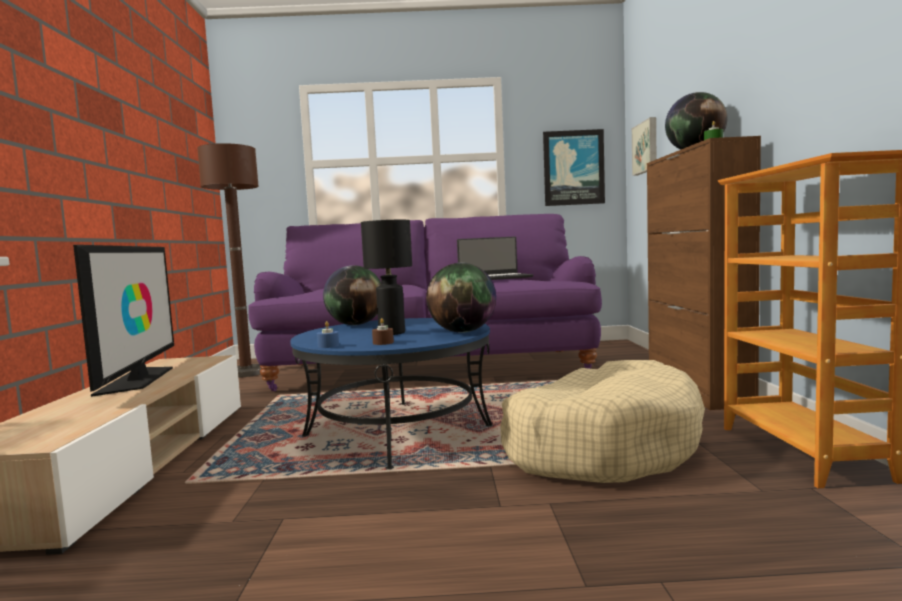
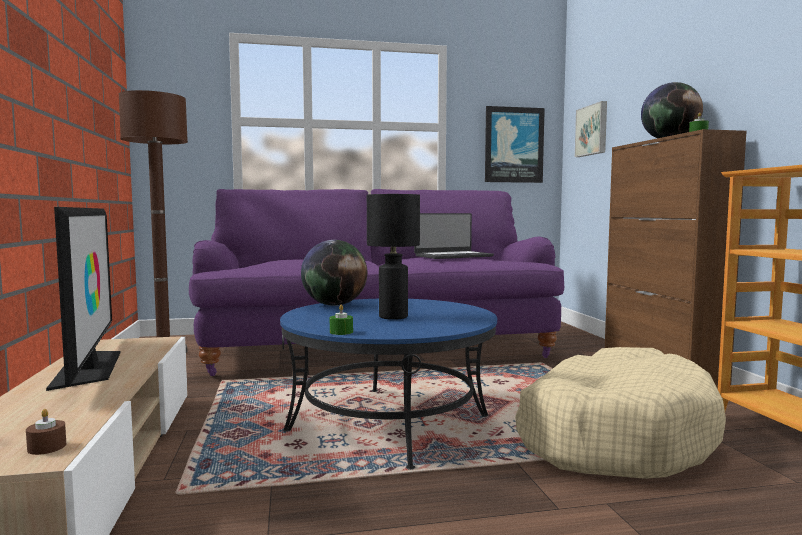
camera: 10 degrees left, 0 degrees up
blue candle [317,321,339,348] -> green candle [330,305,353,335]
brown candle [372,318,394,345] -> brown candle moved to [26,409,66,455]
globe [426,263,496,333] -> none

